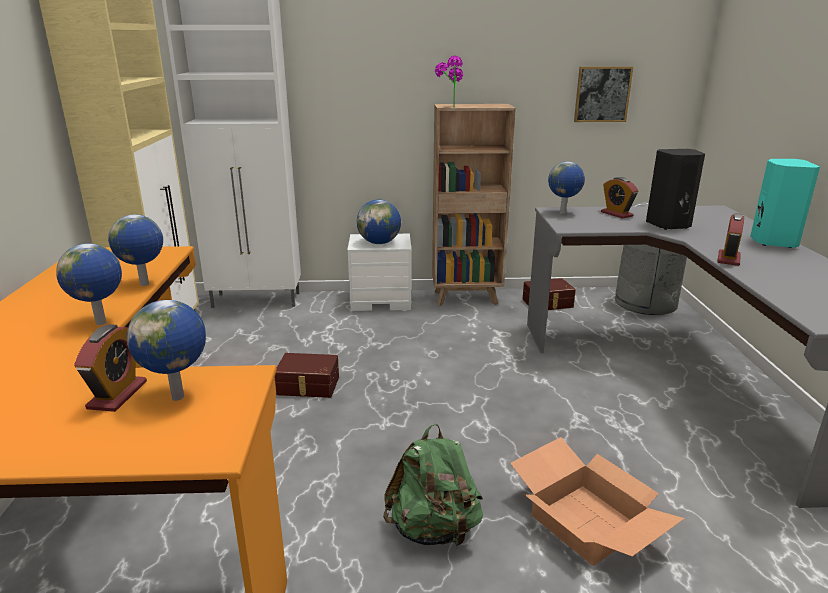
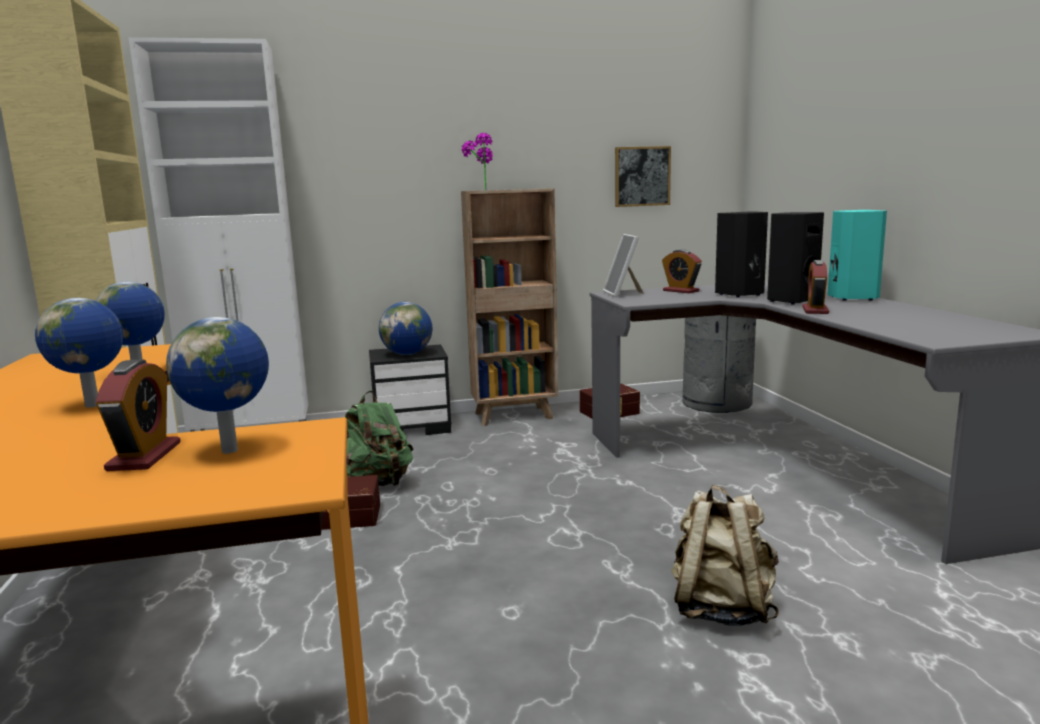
camera: 10 degrees left, 10 degrees down
white nightstand [347,234,411,311] -> black nightstand [369,344,452,435]
green backpack [383,424,483,549] -> green backpack moved to [345,391,413,486]
cardboard box [510,437,685,566] -> beige backpack [671,485,779,626]
globe [548,161,585,214] -> picture frame [603,234,644,297]
none -> black speaker [767,212,824,305]

